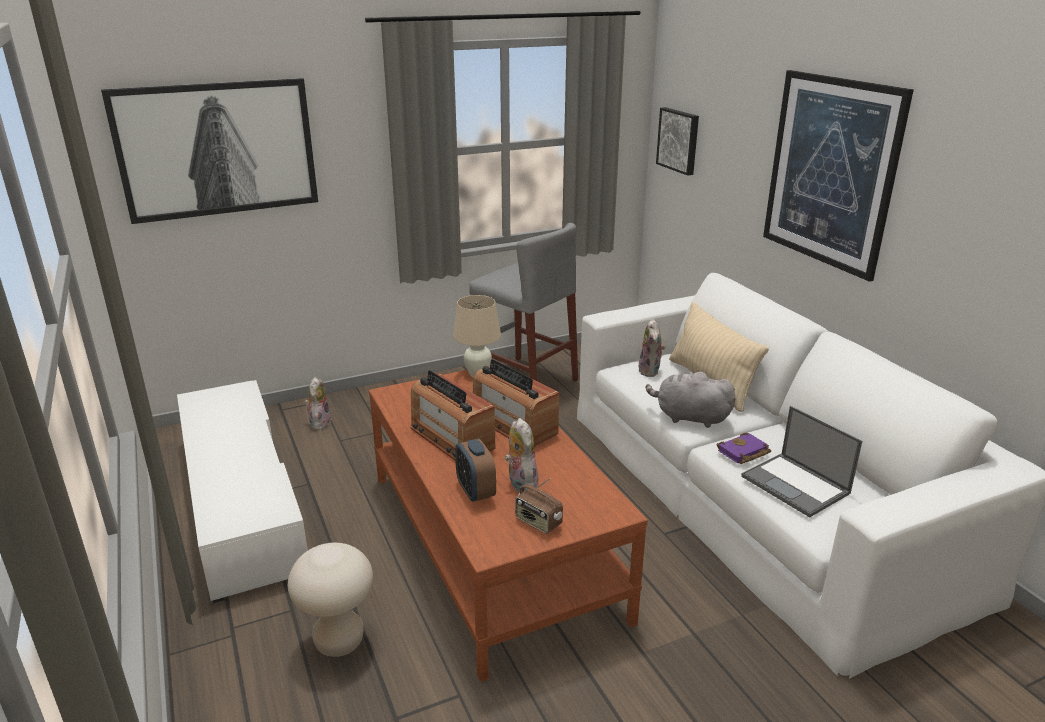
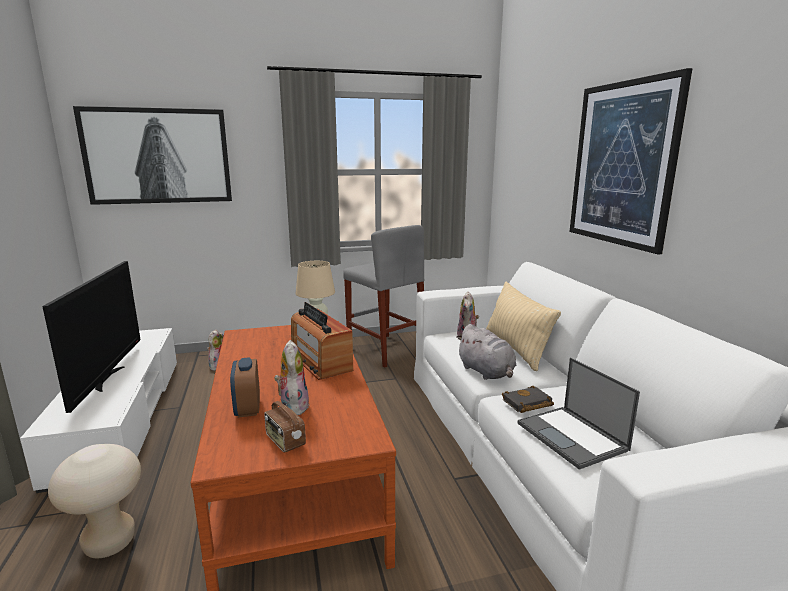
camera: 10 degrees right, 10 degrees down
radio [410,370,495,461] -> none
grey plush toy [646,370,736,428] -> grey plush toy turned 150 degrees counterclockwise [456,324,516,380]
picture [656,107,699,176] -> none
purple book [716,432,771,464] -> black book [502,386,554,413]
none -> television [42,261,141,413]

